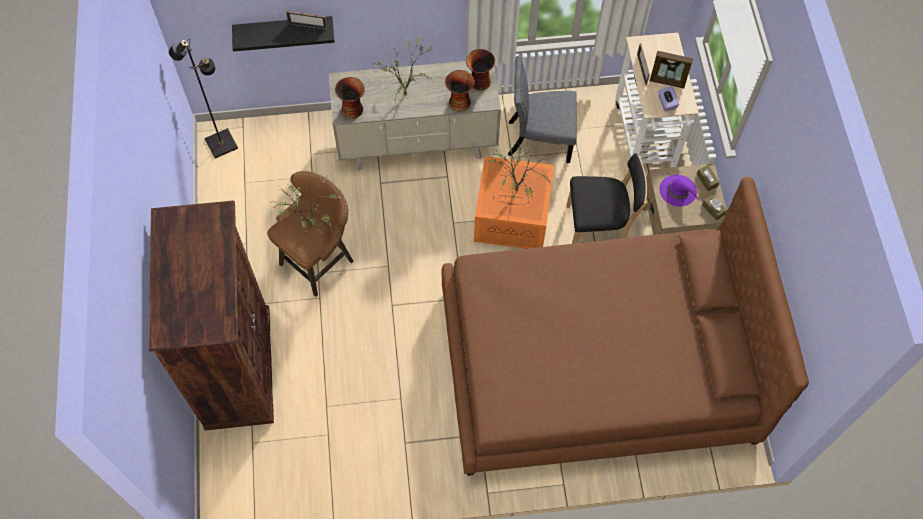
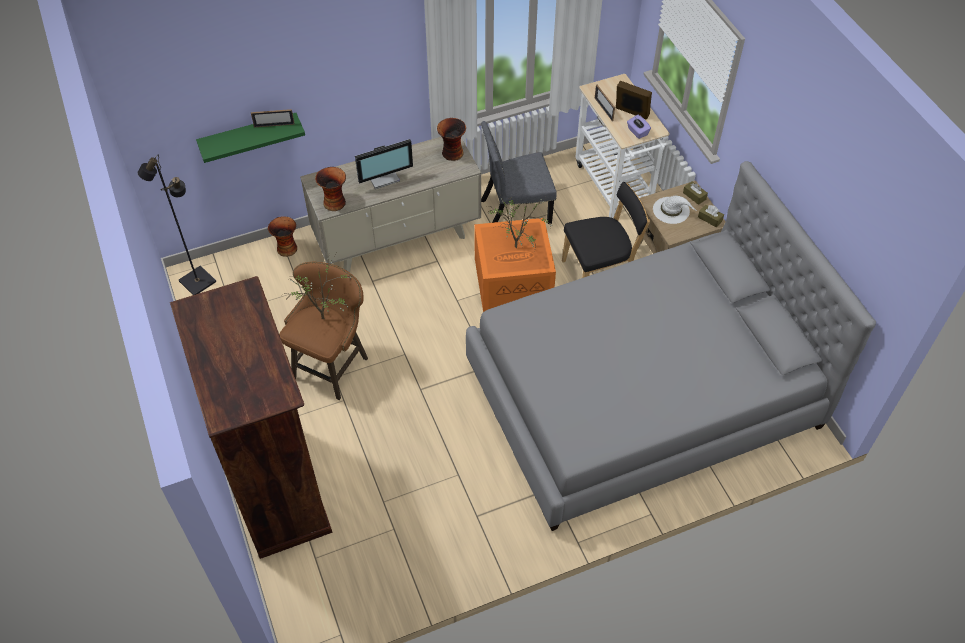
camera: 15 degrees left, 10 degrees down
black shelf [232,16,334,52] -> green shelf [196,113,305,163]
potted plant [371,36,434,98] -> monitor [355,139,413,189]
brown bed [442,176,809,476] -> grey bed [466,161,876,531]
vase [445,70,475,112] -> vase moved to [268,216,297,257]
picture frame [650,51,693,89] -> picture frame turned 150 degrees counterclockwise [616,81,652,120]
purple hat [660,175,700,207] -> white hat [653,195,697,224]

